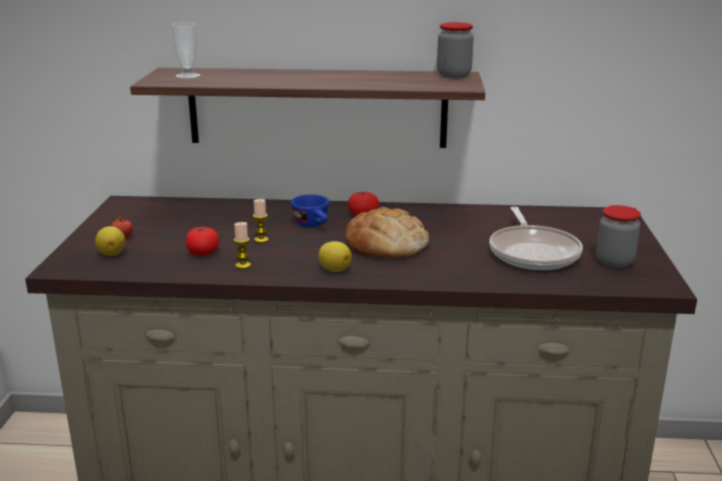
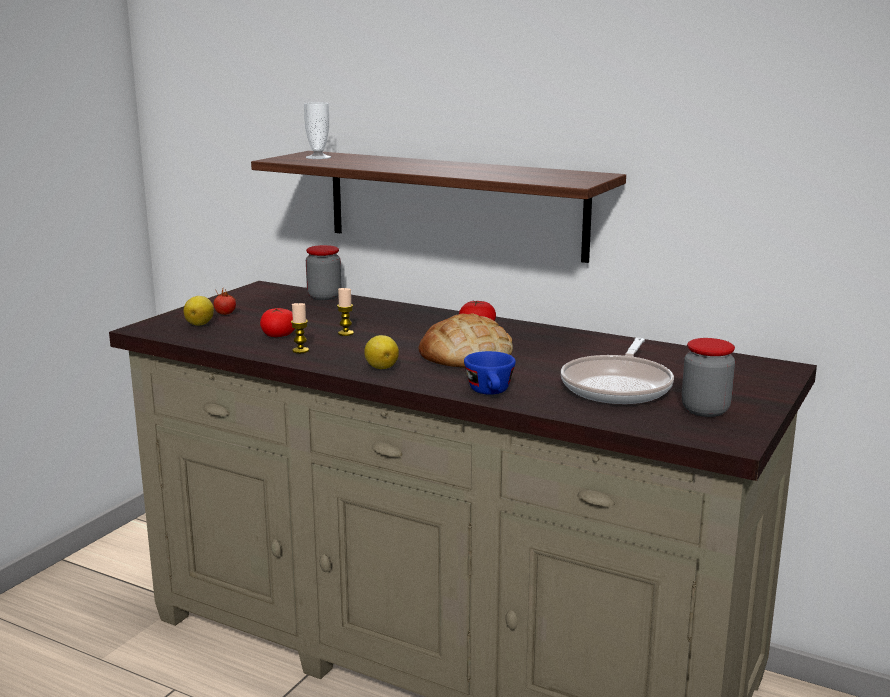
camera: 25 degrees right, 5 degrees down
blue cup [291,194,329,227] -> blue cup moved to [464,351,516,395]
jar [437,22,474,78] -> jar moved to [306,245,341,300]

